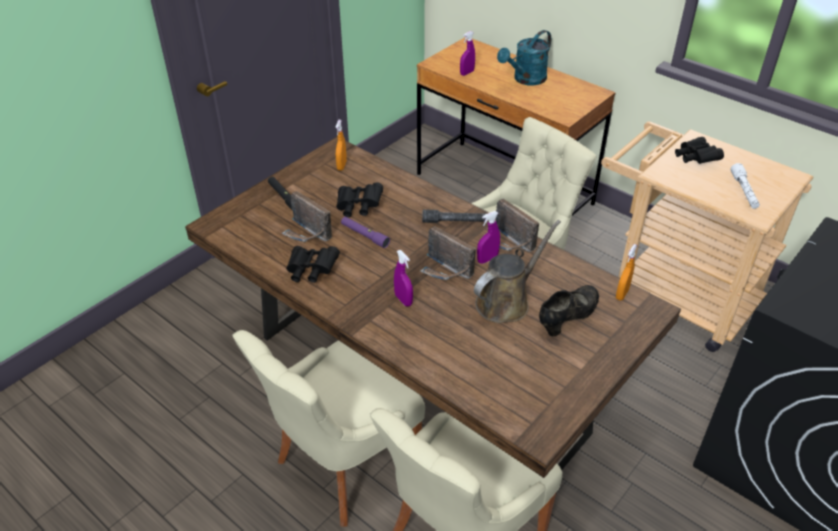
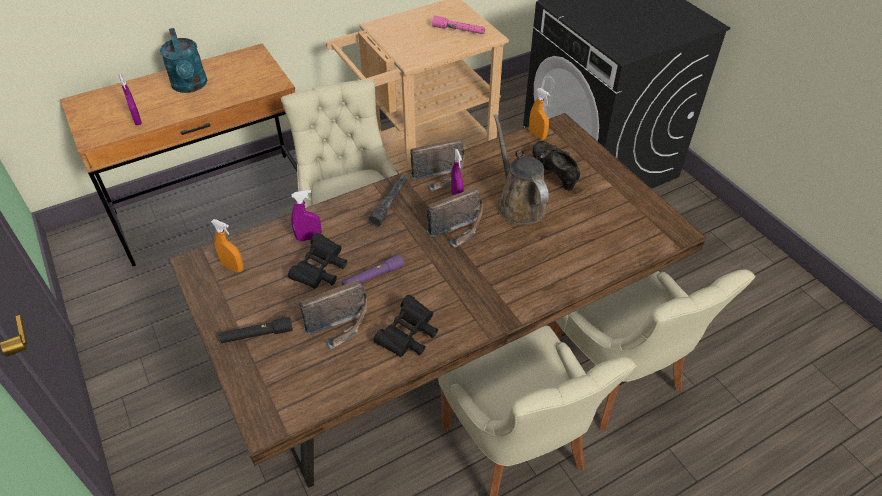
camera: 70 degrees left, 5 degrees up
purple spray bottle [394,250,413,306] -> purple spray bottle moved to [291,190,321,241]
black binoculars [675,137,724,164] -> none
white flashlight [731,163,760,209] -> pink flashlight [432,16,485,34]

